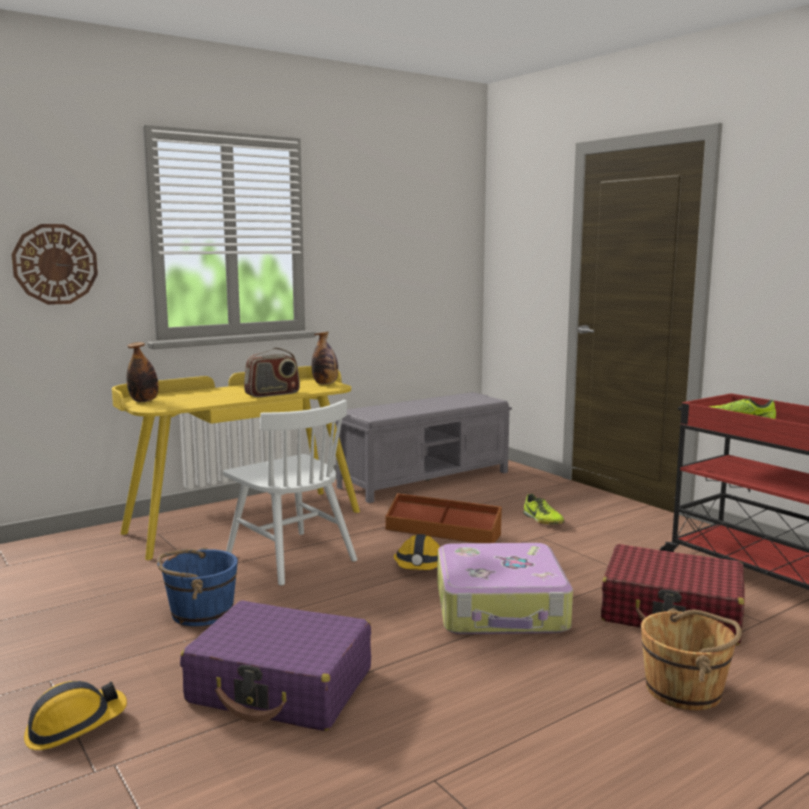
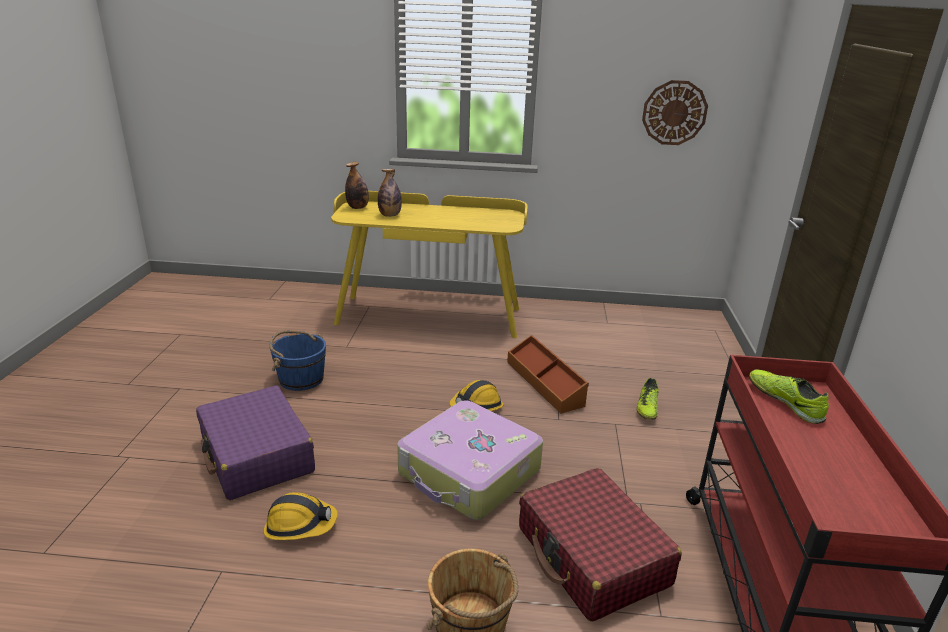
camera: 40 degrees right, 15 degrees up
wall clock [11,224,98,305] -> wall clock moved to [642,80,708,145]
hard hat [24,681,127,750] -> hard hat moved to [264,492,338,540]
white chair [223,400,357,585] -> none
radio [244,348,300,397] -> none
bottle [312,331,338,384] -> bottle moved to [378,169,402,217]
grey bench [336,392,512,503] -> none

